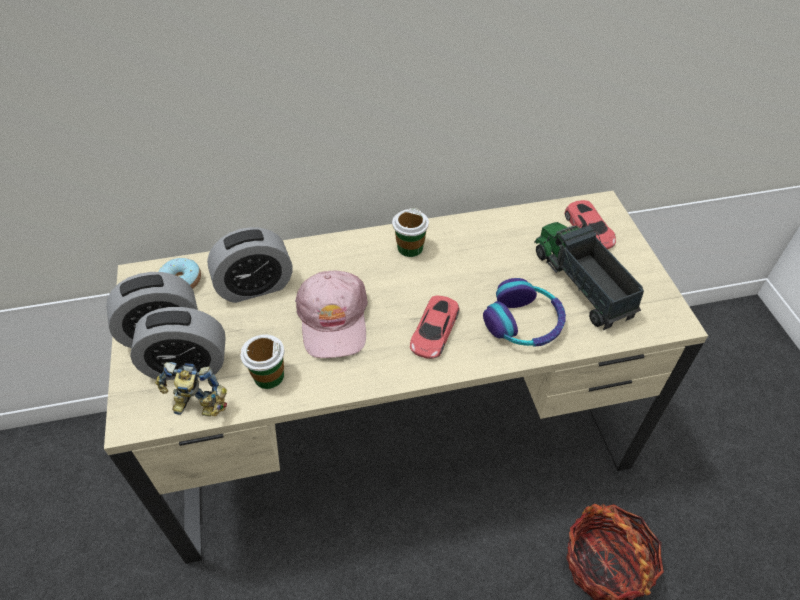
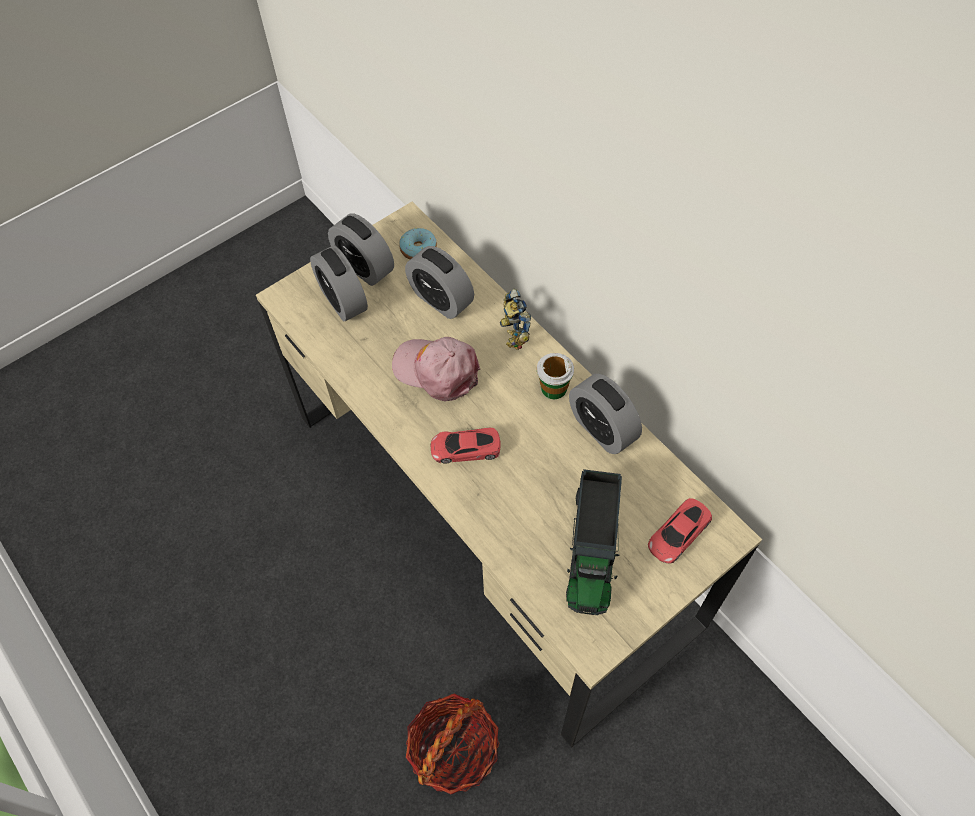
camera: 65 degrees right, 10 degrees up
toy robot [155,362,227,417] -> toy robot moved to [500,288,531,350]
cup [240,334,284,389] -> none
pink cap [295,271,368,358] -> pink cap turned 60 degrees clockwise [392,337,480,402]
headphones [483,278,566,346] -> none
toy truck [534,222,644,330] -> toy truck turned 150 degrees clockwise [566,469,622,615]
none -> alarm clock [569,374,642,454]

